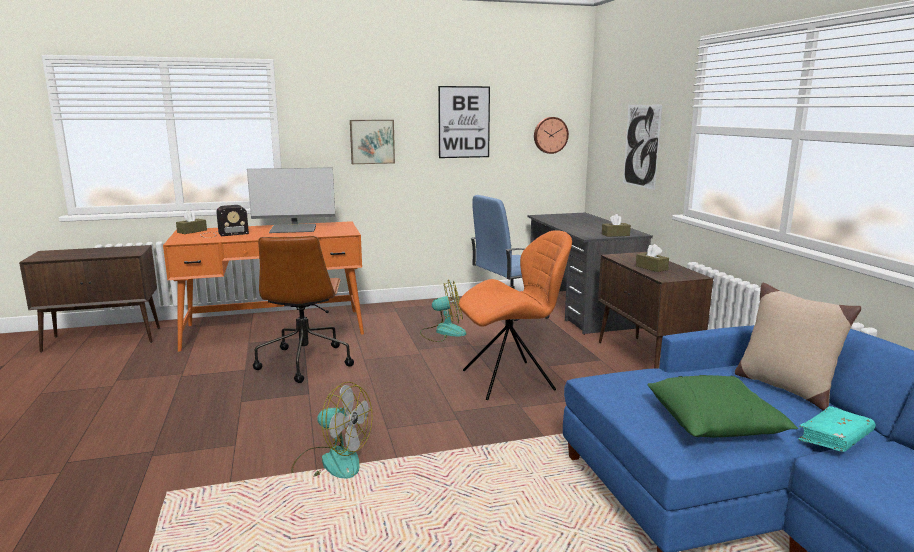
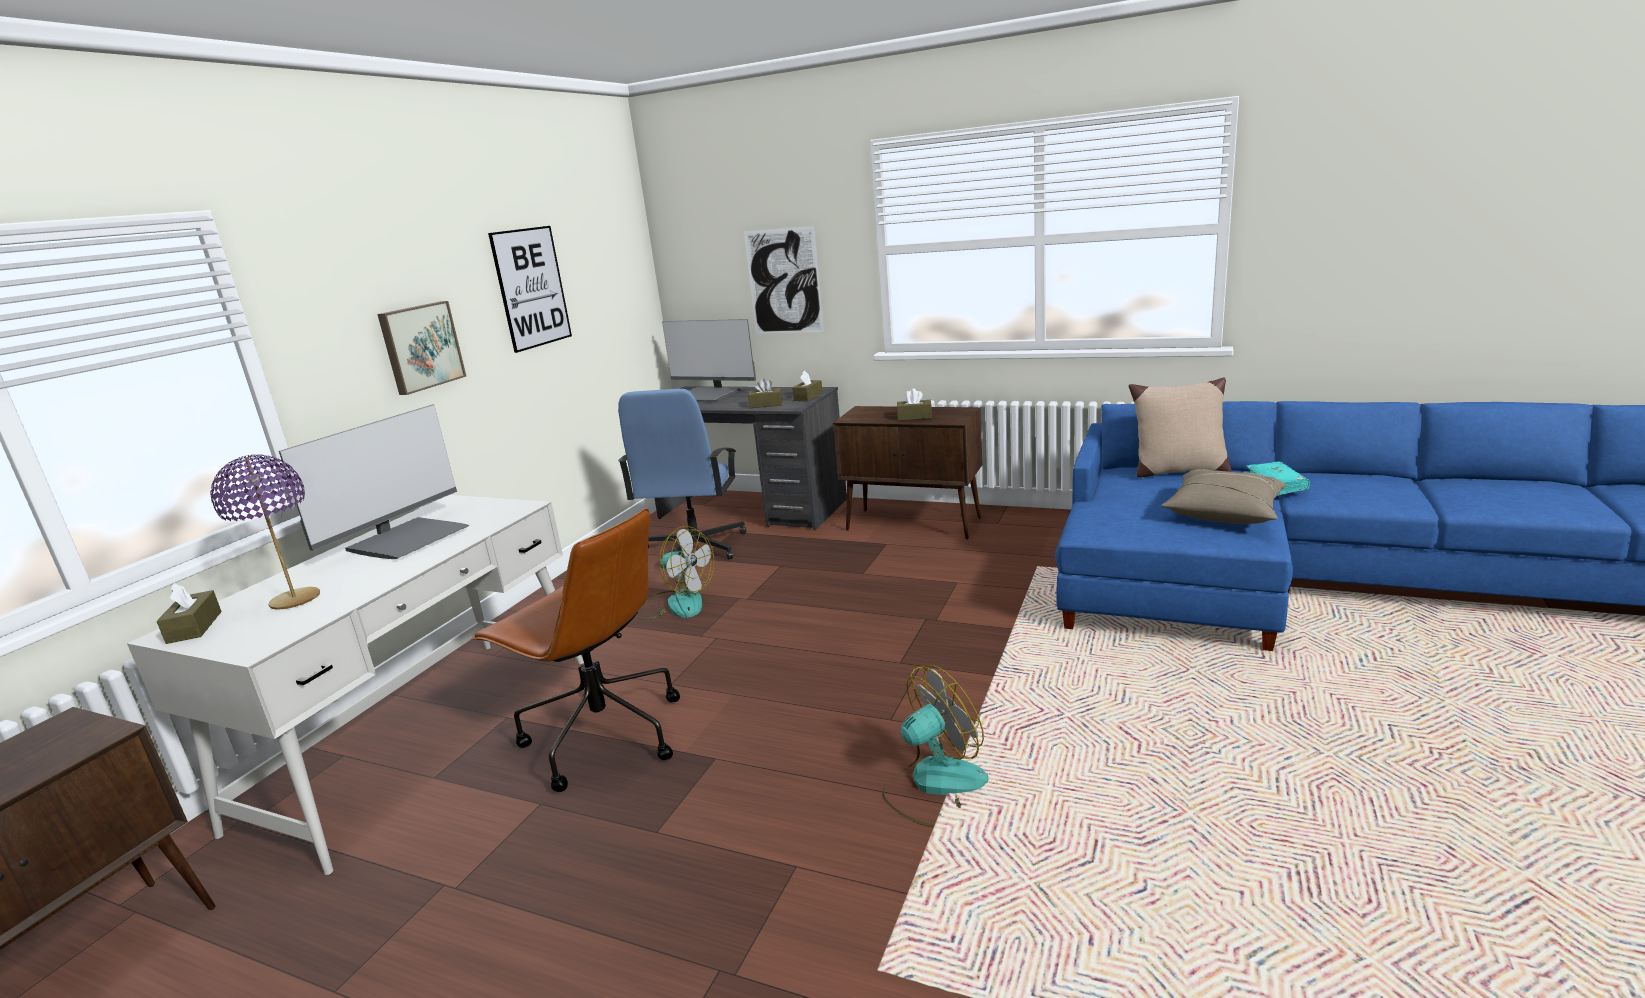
camera: 50 degrees left, 5 degrees up
orange desk [163,221,364,352] -> white desk [127,495,584,875]
radio [202,205,249,238] -> purple table lamp [211,454,320,610]
fan [420,279,466,342] -> fan turned 90 degrees clockwise [638,526,714,620]
orange chair [459,230,572,400] -> none
wall clock [534,117,569,154] -> none
green pillow [648,375,798,438] -> beige pillow [1161,469,1287,524]
none -> monitor [662,319,756,401]
none -> brown tissue box [748,378,782,408]

